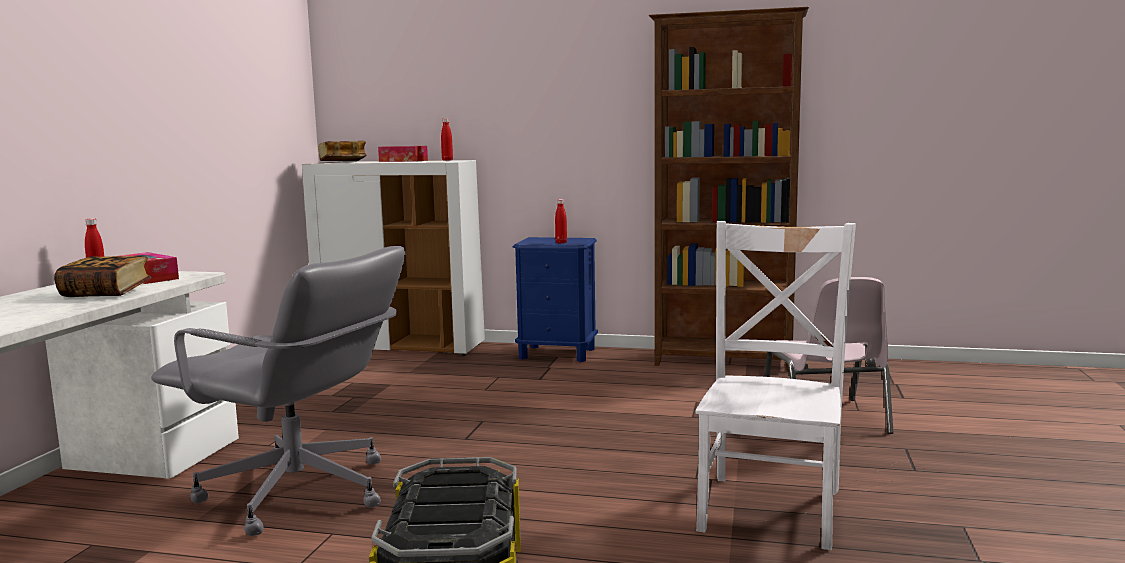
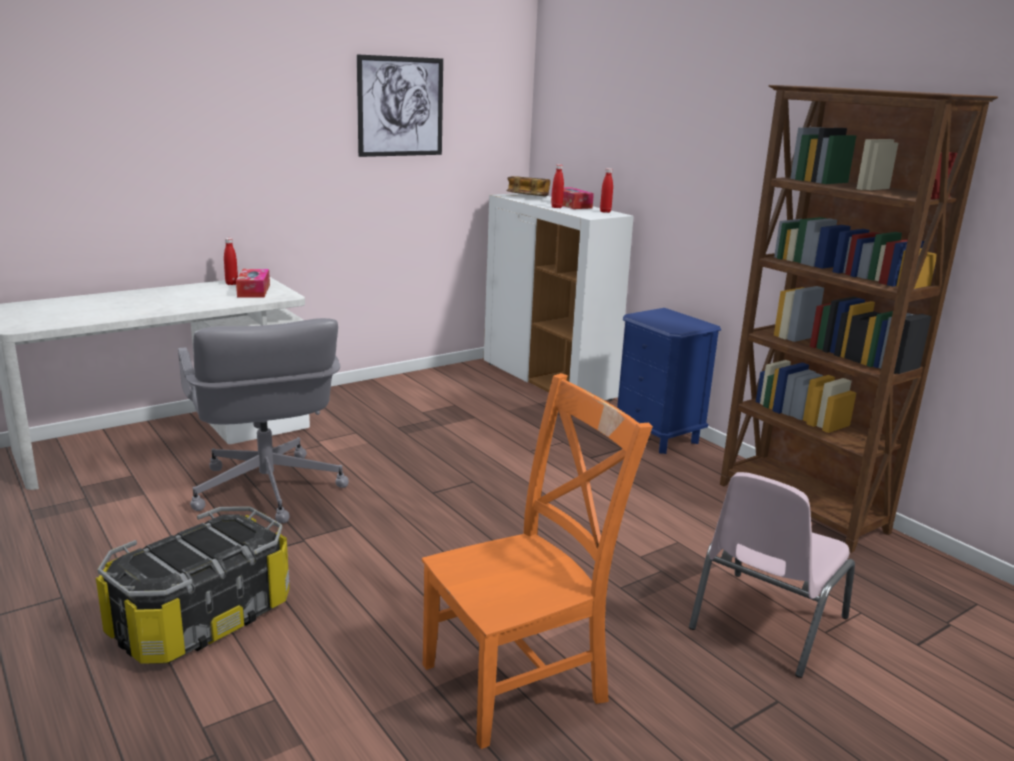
camera: 40 degrees right, 10 degrees up
book [54,256,152,297] -> none
red bottle [555,199,567,244] -> red bottle moved to [552,164,564,208]
white chair [696,221,856,550] -> orange chair [422,373,653,749]
none -> picture [357,54,443,157]

